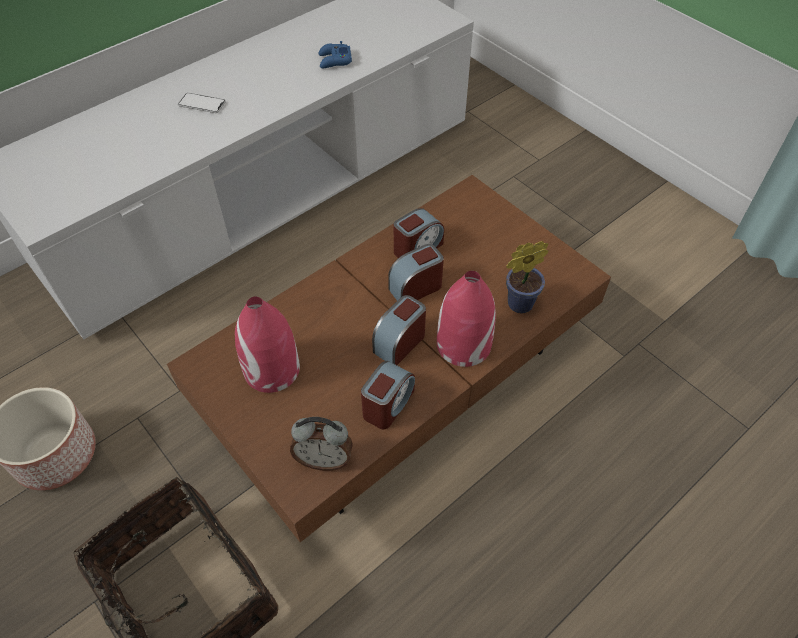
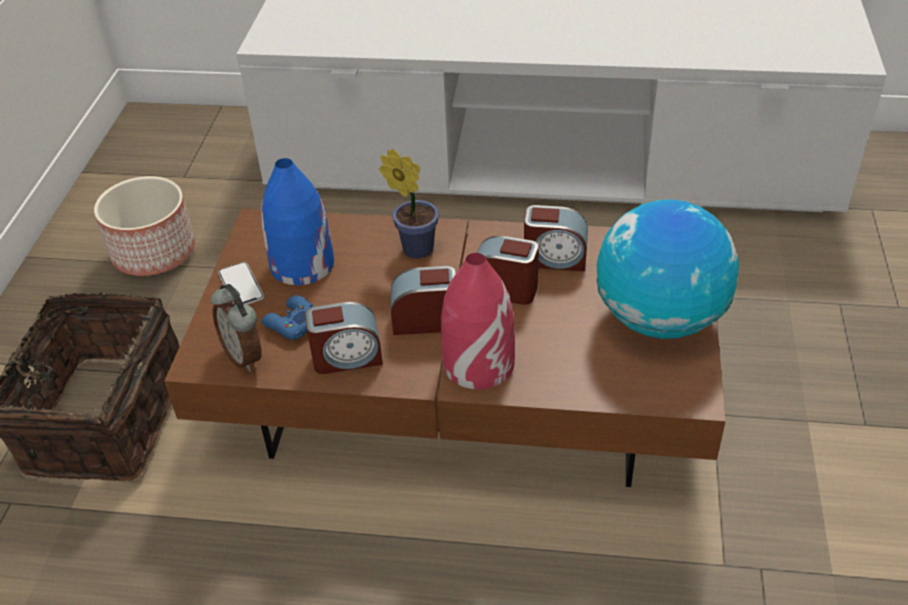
camera: 50 degrees right, 10 degrees down
phone [178,93,226,113] -> phone moved to [218,262,264,305]
red vase [235,297,300,393] -> blue vase [261,158,334,285]
blue game controller [319,41,352,68] -> blue game controller moved to [261,295,314,340]
potted plant [506,241,549,313] -> potted plant moved to [379,149,439,259]
none -> globe [596,199,739,339]

